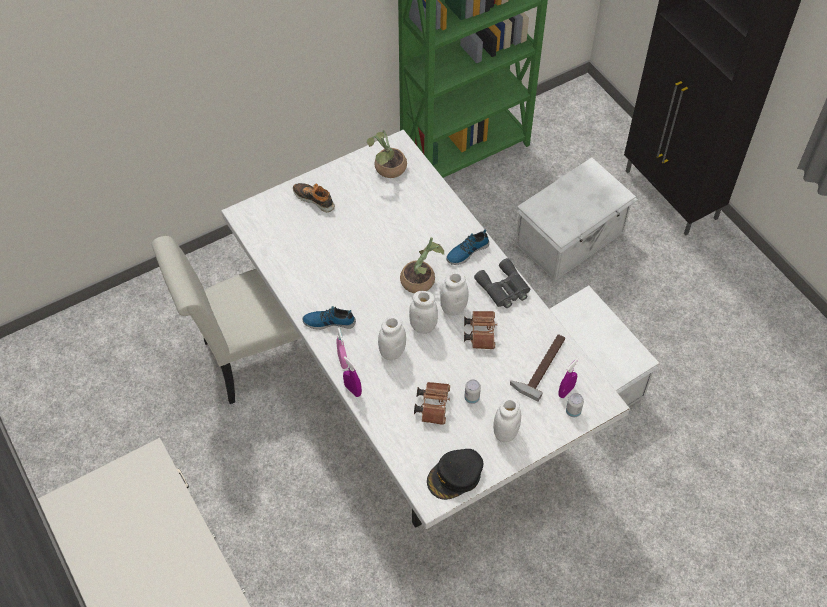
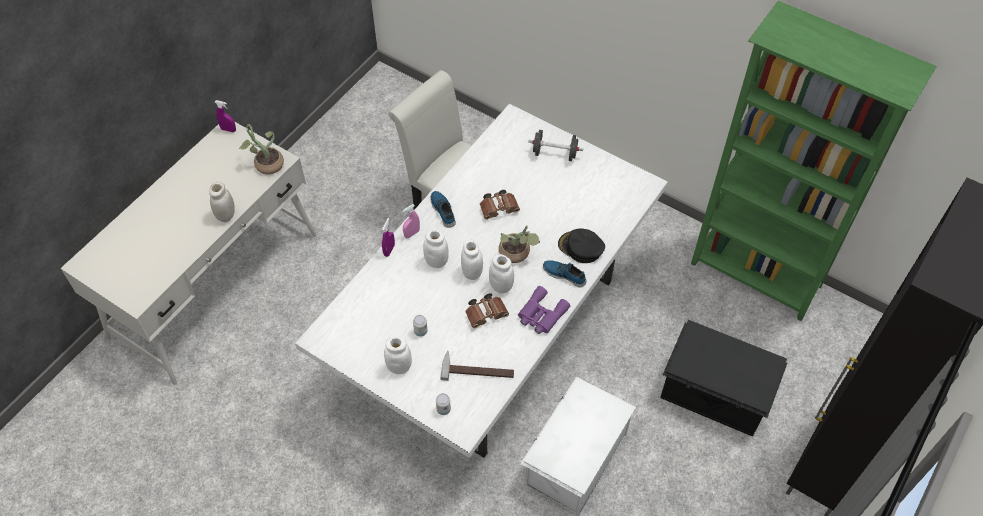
camera: 65 degrees right, 0 degrees up
shoe [293,183,335,212] -> black dumbbell [528,130,583,161]
potted plant [367,130,407,178] -> potted plant moved to [240,124,284,175]
brown binoculars [414,382,450,425] -> brown binoculars moved to [480,190,520,220]
black cap [427,449,483,500] -> black cap moved to [558,228,605,263]
grey binoculars [474,258,530,308] -> purple binoculars [518,286,570,334]
white storage box [515,157,638,281] -> black storage box [660,320,787,437]
purple spray bottle [558,358,579,398] -> purple spray bottle moved to [215,100,236,132]
none -> white jar [209,182,235,222]

